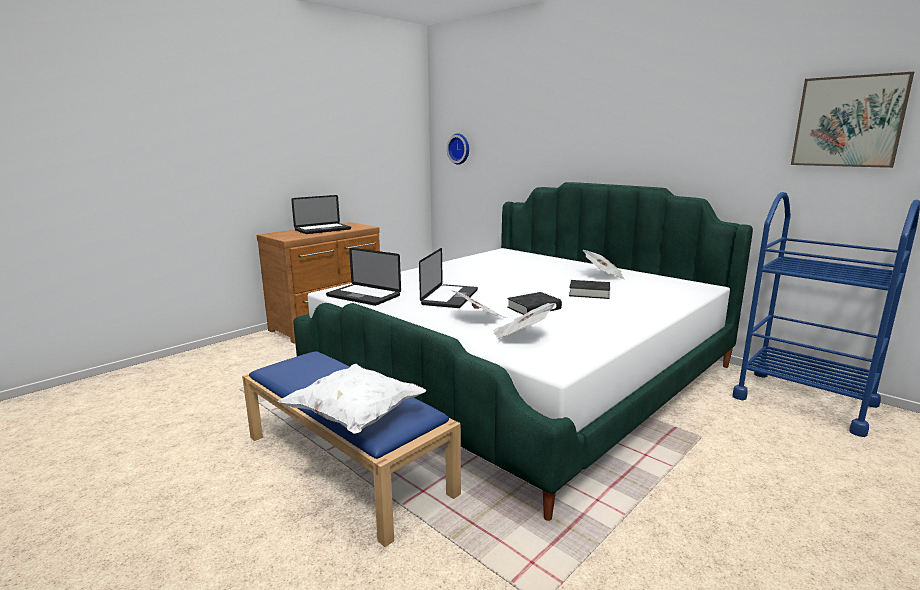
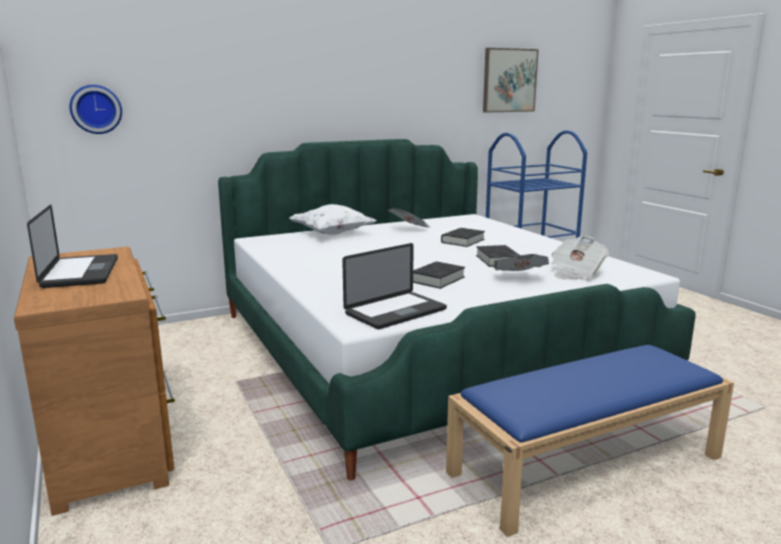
camera: 70 degrees left, 0 degrees up
white pillow [278,364,426,434] -> white pillow moved to [289,204,377,235]
laptop [419,248,478,308] -> black book [413,261,465,289]

